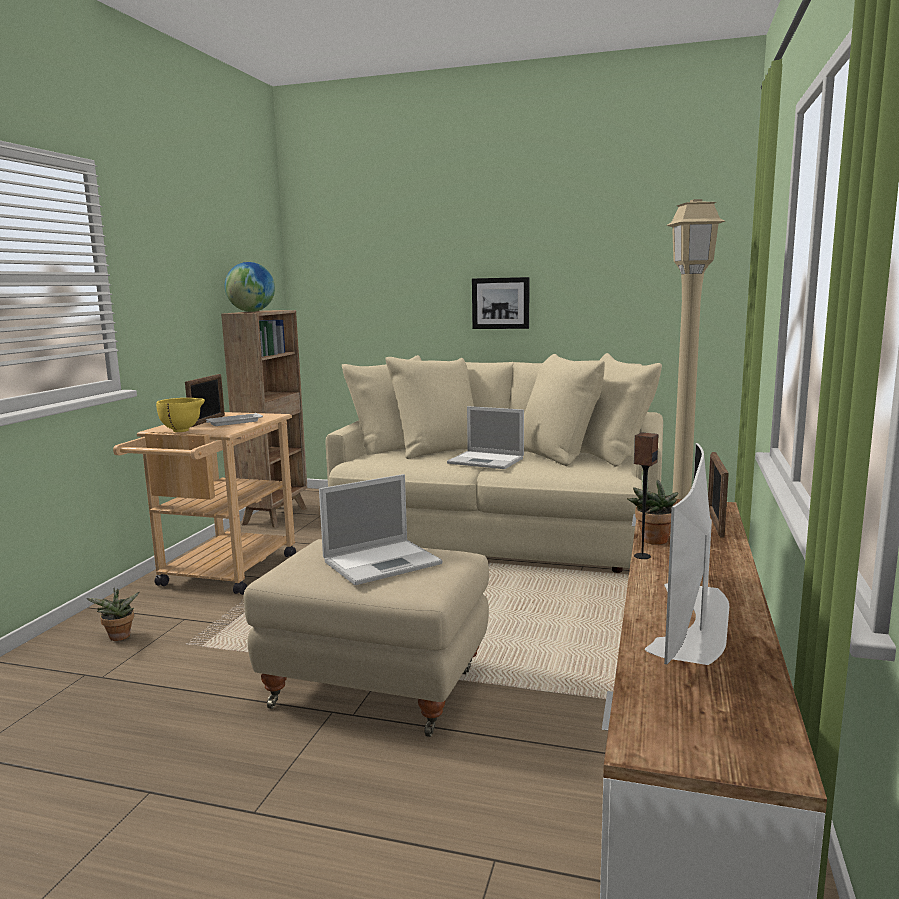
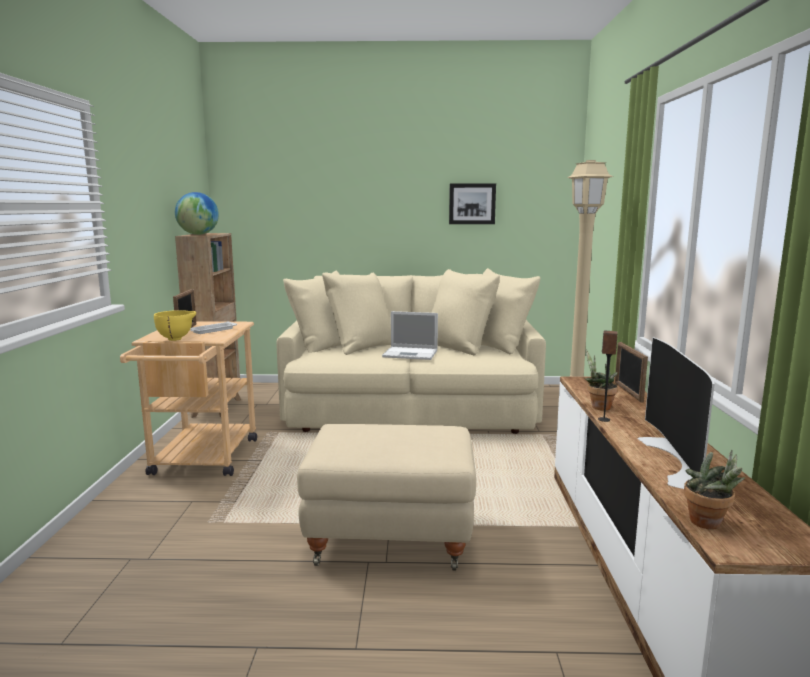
camera: 15 degrees left, 0 degrees up
potted plant [86,588,140,641] -> potted plant moved to [684,450,745,529]
laptop [319,474,443,585] -> none
picture [472,277,529,329] -> picture moved to [449,183,496,224]

